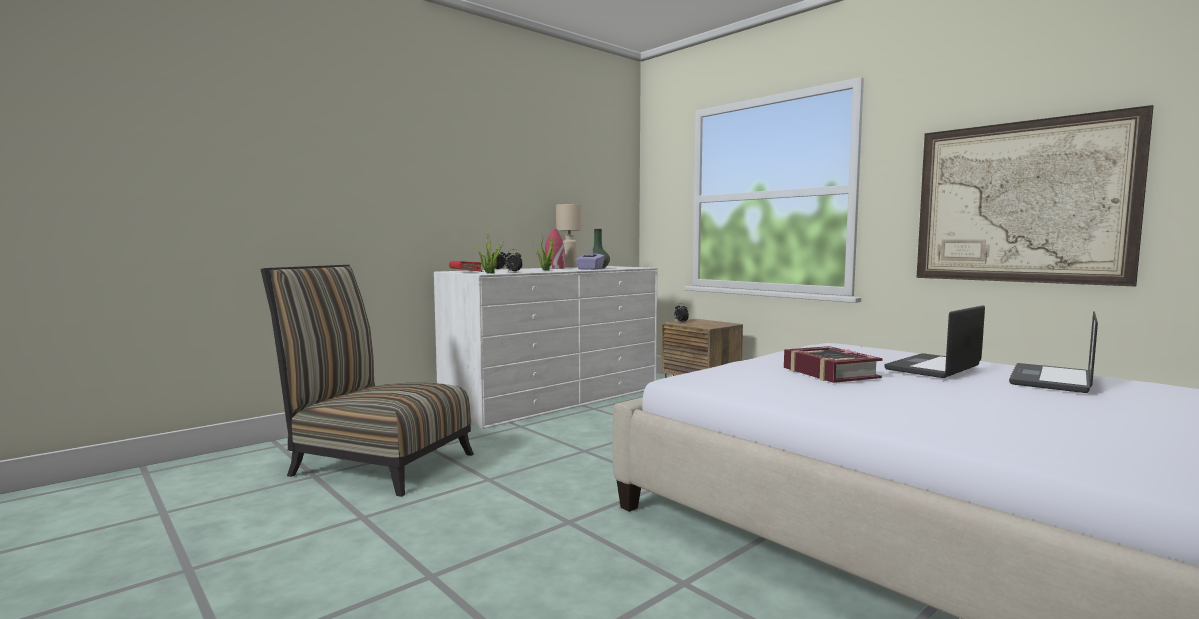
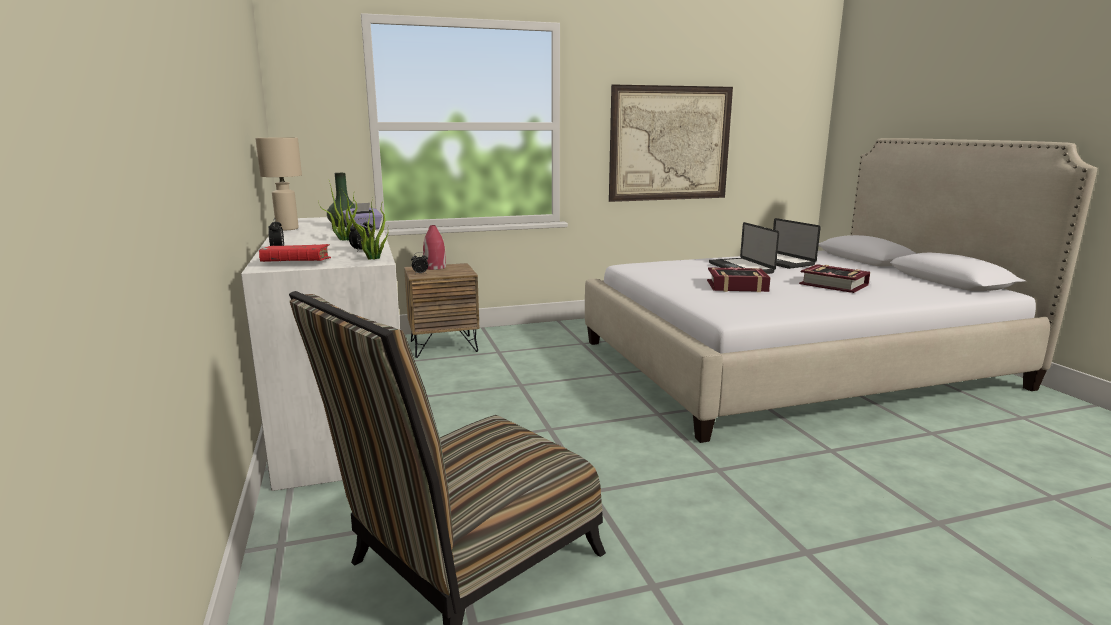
camera: 65 degrees left, 10 degrees up
red vase [545,229,565,269] -> red vase moved to [423,225,446,270]
none -> book [799,264,870,293]

